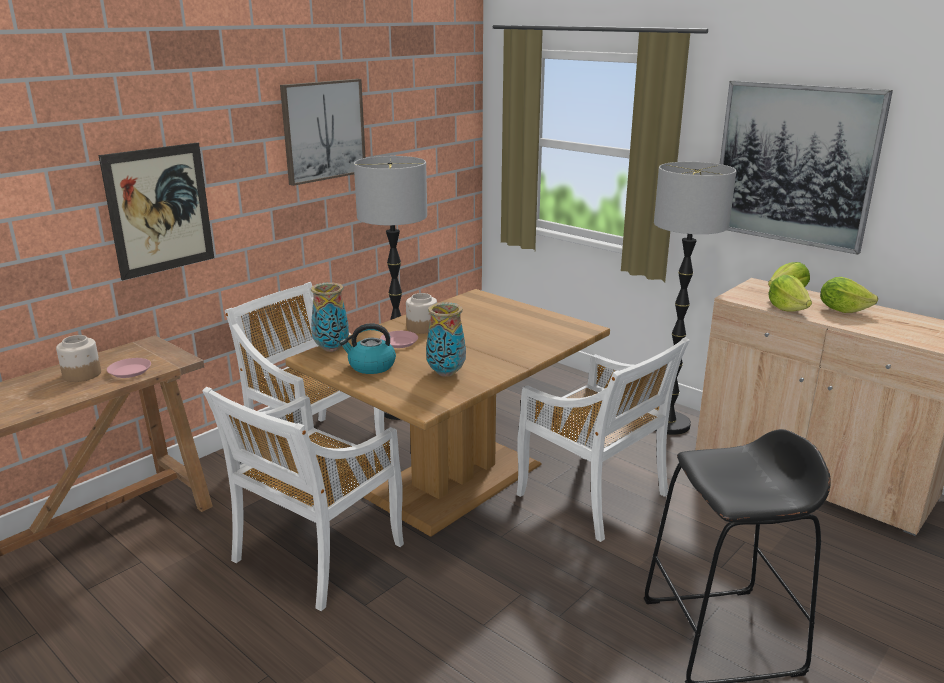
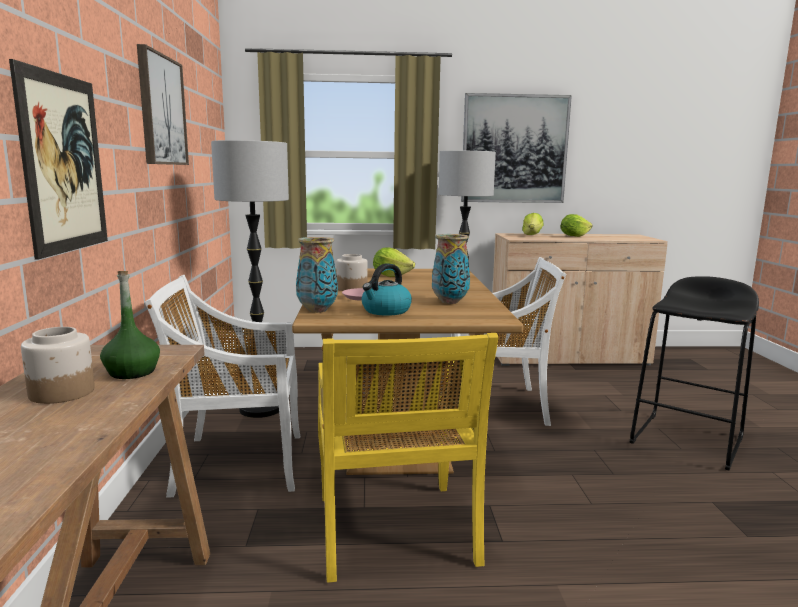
camera: 45 degrees left, 10 degrees down
pink plate [107,358,151,378] -> green bottle [100,271,160,379]
white chair [202,387,404,611] -> yellow chair [318,333,499,583]
lettuce [768,275,812,312] -> lettuce moved to [373,247,415,277]

